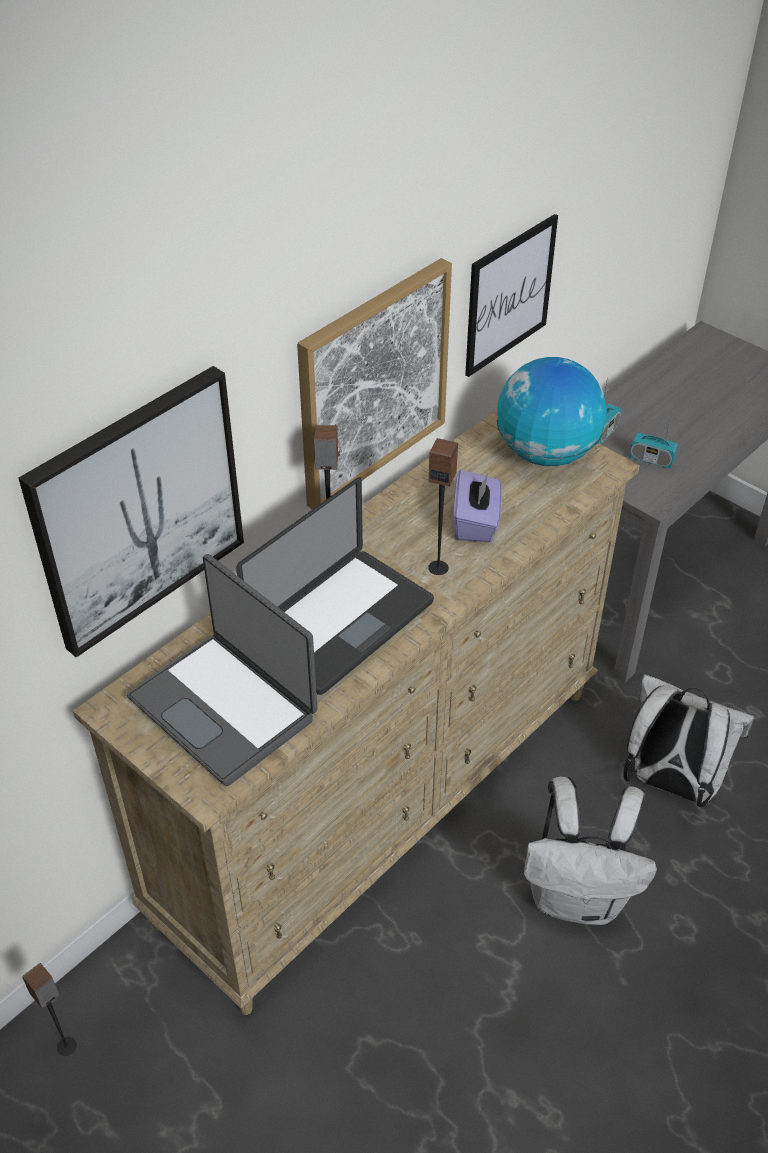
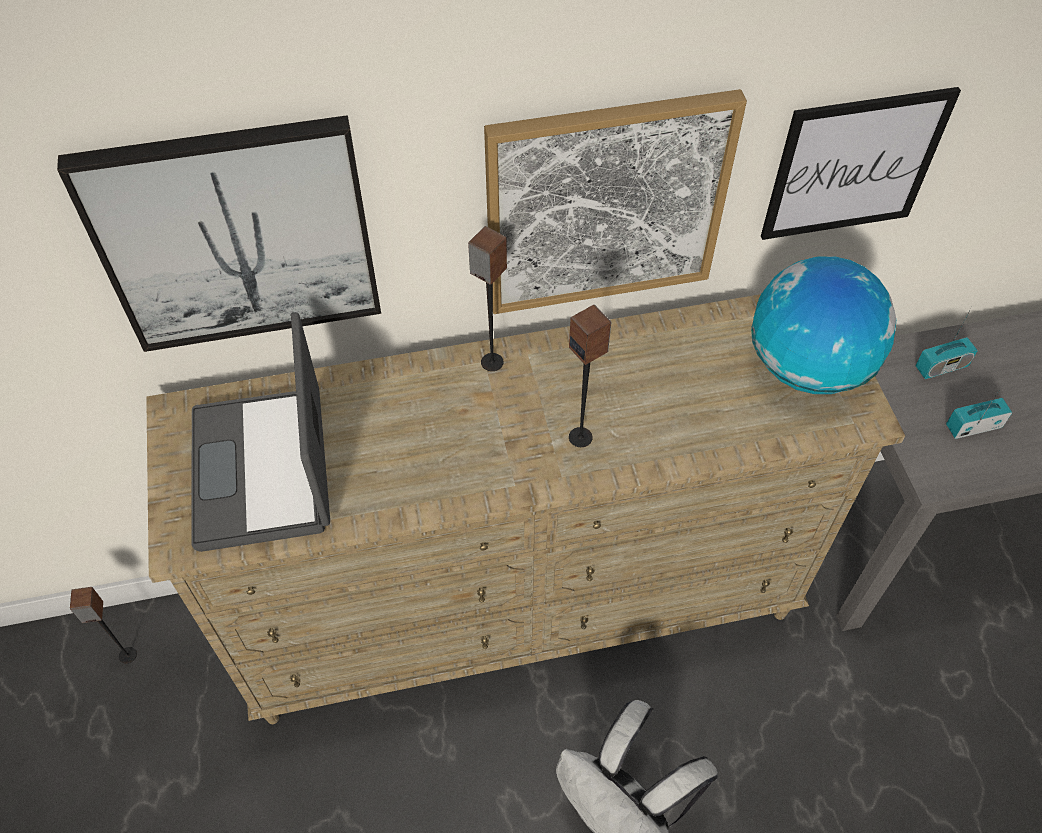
camera: 35 degrees right, 10 degrees up
laptop [236,477,434,695] -> none
purple tissue box [453,470,502,542] -> none
white backpack [624,674,754,808] -> none
radio [630,407,678,469] -> radio turned 105 degrees clockwise [946,391,1012,439]

